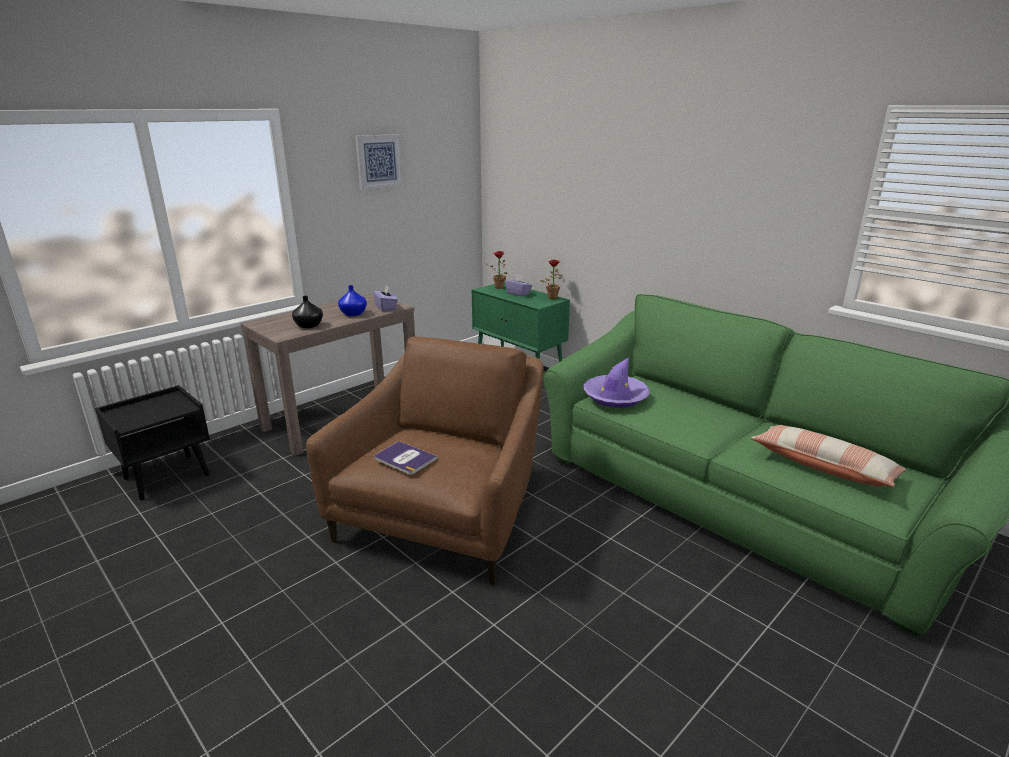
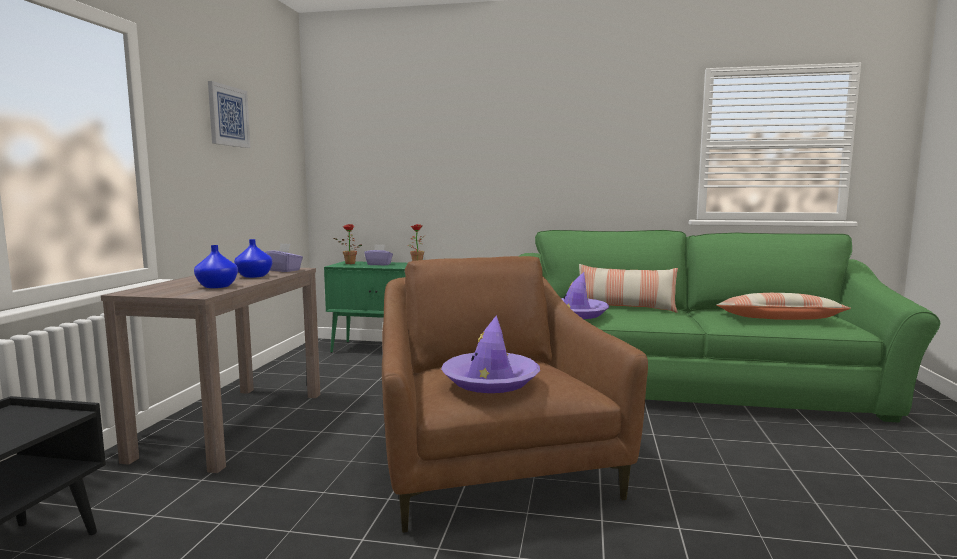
camera: 35 degrees left, 15 degrees down
black vase [292,296,323,328] -> blue vase [194,245,238,288]
book [375,441,437,475] -> purple hat [441,315,540,393]
none -> pillow [579,264,678,313]

